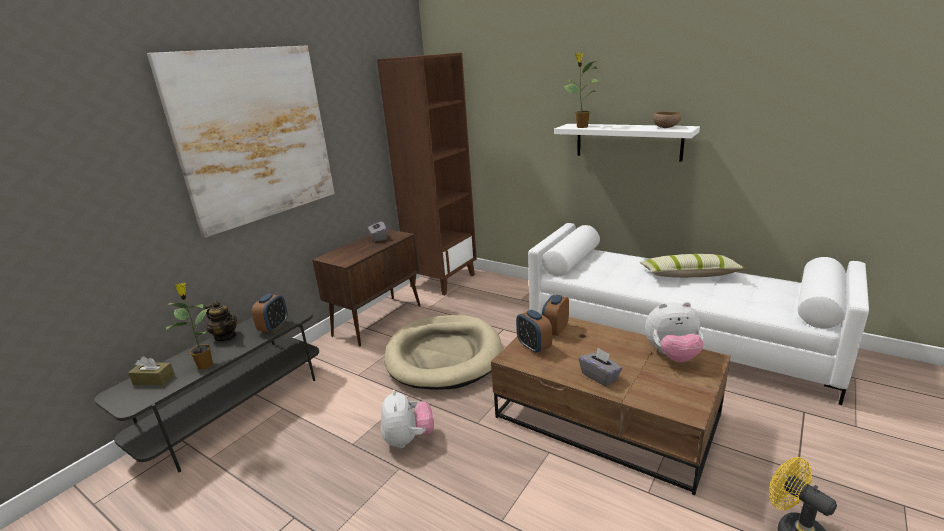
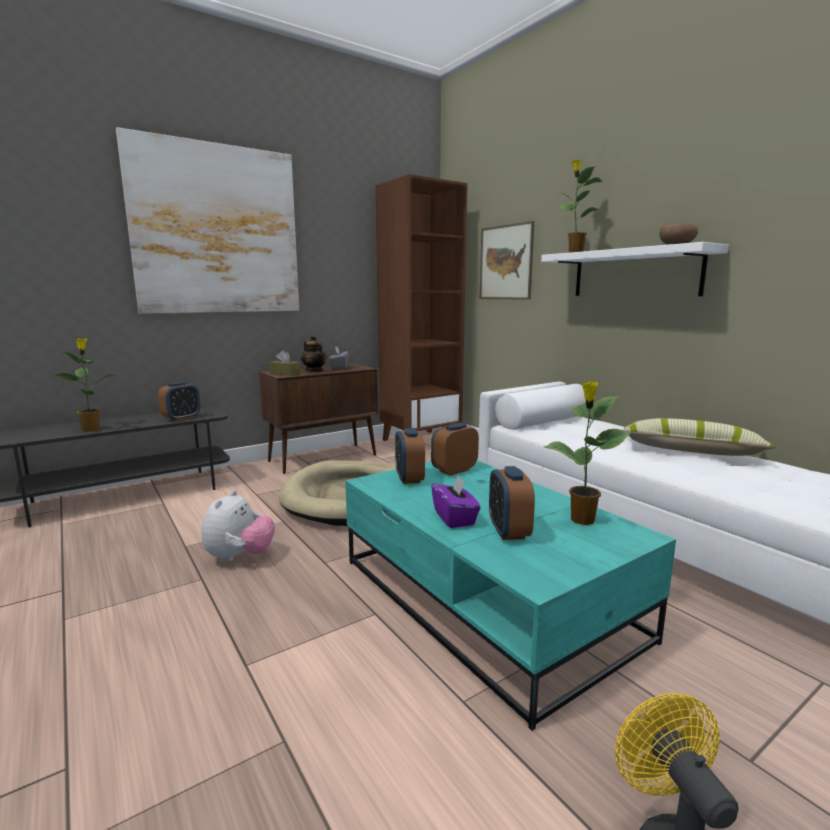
camera: 20 degrees right, 10 degrees down
brown tissue box [128,356,175,385] -> brown tissue box moved to [269,350,301,376]
teapot [205,301,237,341] -> teapot moved to [301,335,327,372]
brown coffee table [491,313,731,495] -> turquoise coffee table [345,461,676,731]
grey tissue box [579,348,622,386] -> purple tissue box [431,475,481,528]
plush toy [645,302,704,362] -> potted plant [544,381,631,525]
none -> picture [479,221,534,300]
none -> alarm clock [489,466,535,540]

